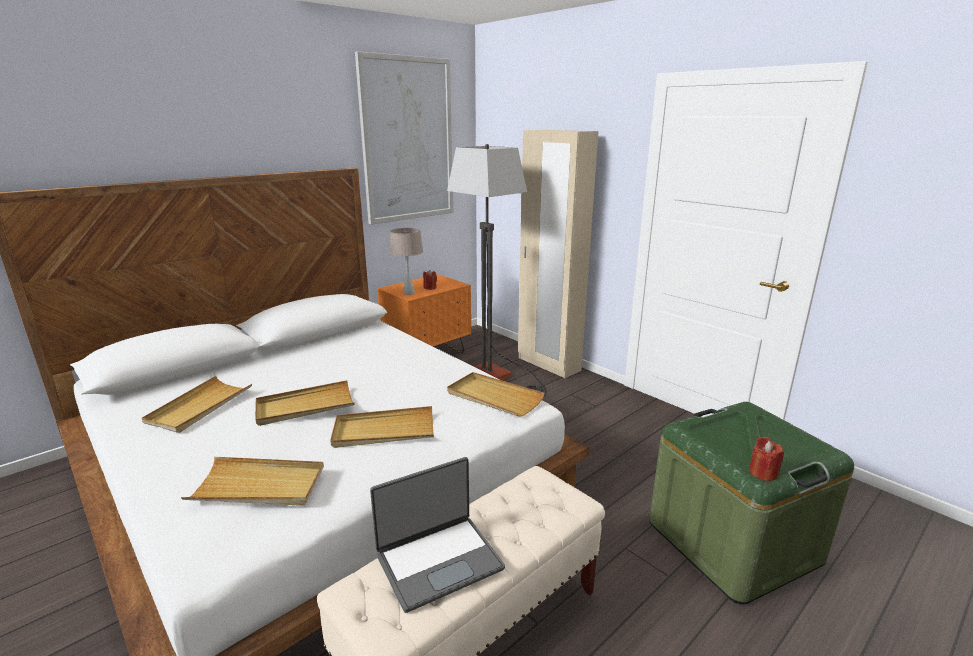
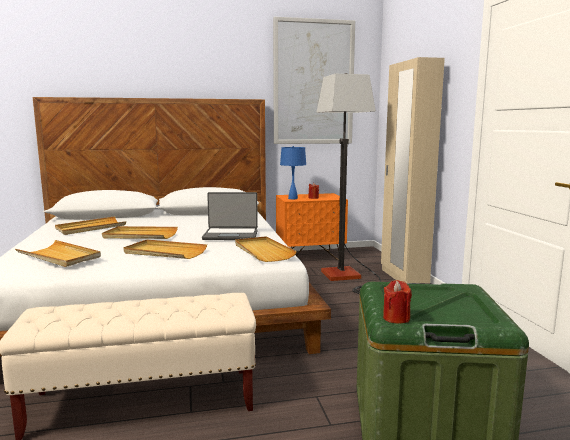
camera: 30 degrees right, 10 degrees down
laptop [370,457,505,613] -> laptop moved to [202,192,258,240]
beige table lamp [390,228,423,295] -> blue table lamp [280,146,306,199]

